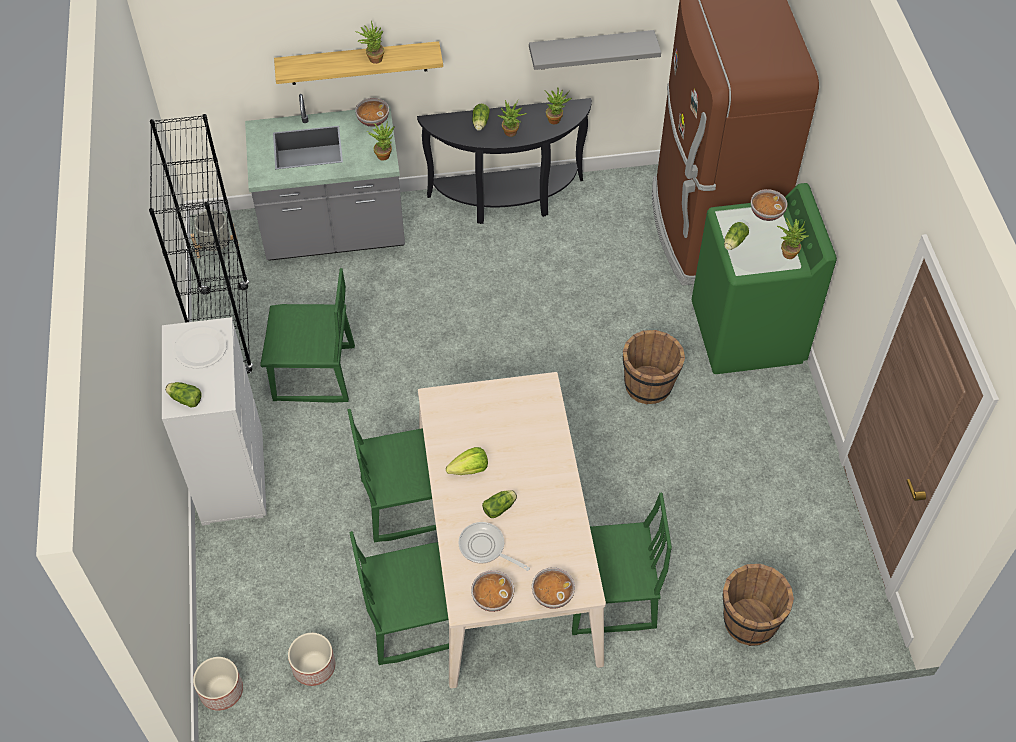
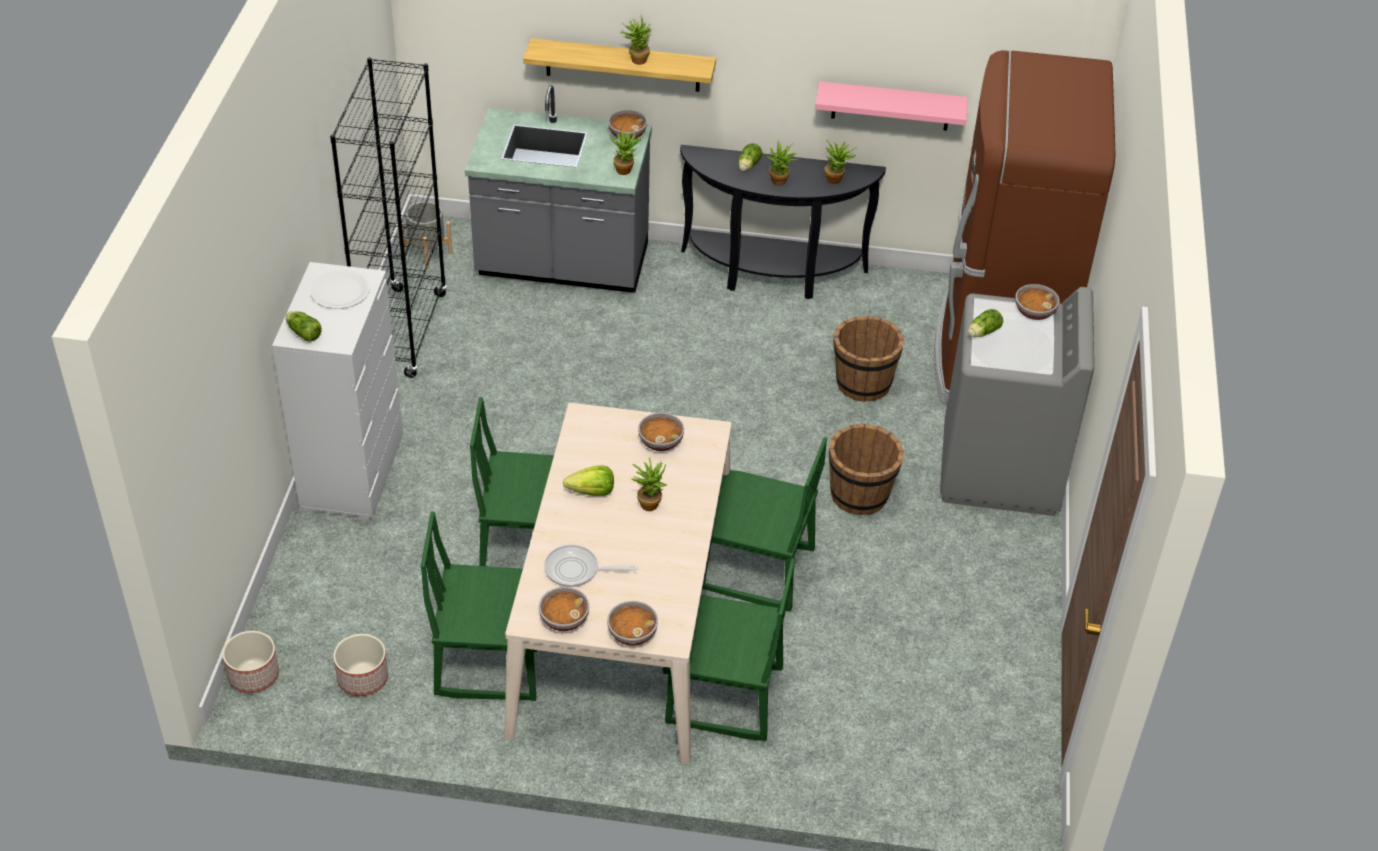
camera: 15 degrees right, 10 degrees down
green chair [260,268,355,403] -> green chair moved to [702,437,827,612]
frying pan [459,522,530,571] -> frying pan turned 45 degrees counterclockwise [544,544,638,587]
lettuce [482,490,517,518] -> none
grey shelf [529,30,661,70] -> pink shelf [815,81,968,131]
green washing machine [692,183,837,374] -> grey washing machine [940,287,1094,516]
brown bucket [722,564,794,646] -> brown bucket moved to [833,316,904,402]
potted plant [777,217,809,259] -> potted plant moved to [630,457,667,511]
none -> bowl [638,413,684,451]

